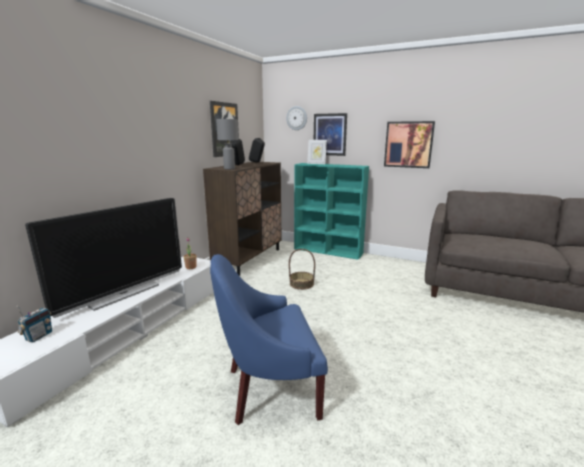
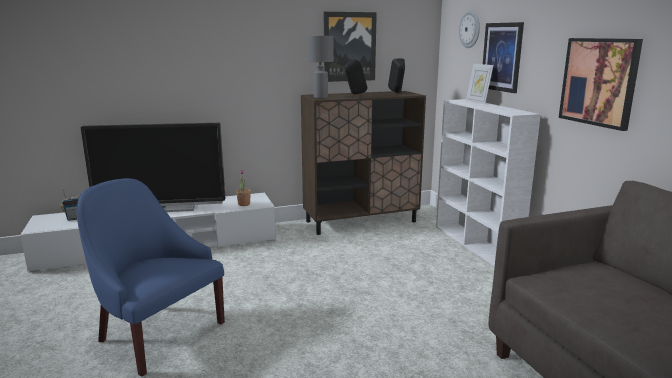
camera: 45 degrees right, 0 degrees up
basket [289,249,315,290] -> none
turquoise bookcase [294,163,369,260] -> white bookcase [436,99,541,267]

